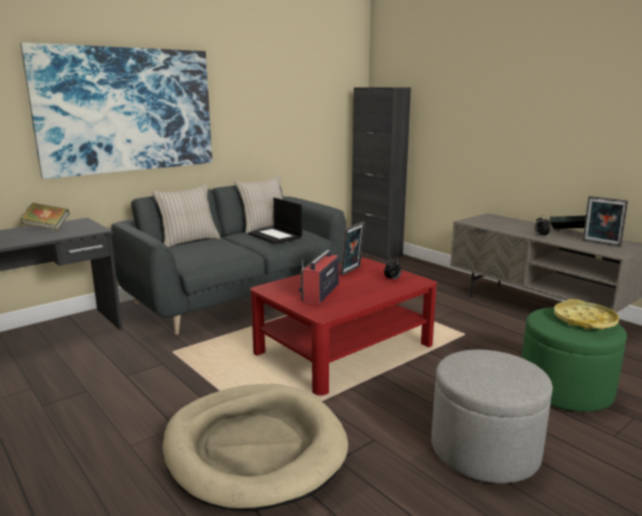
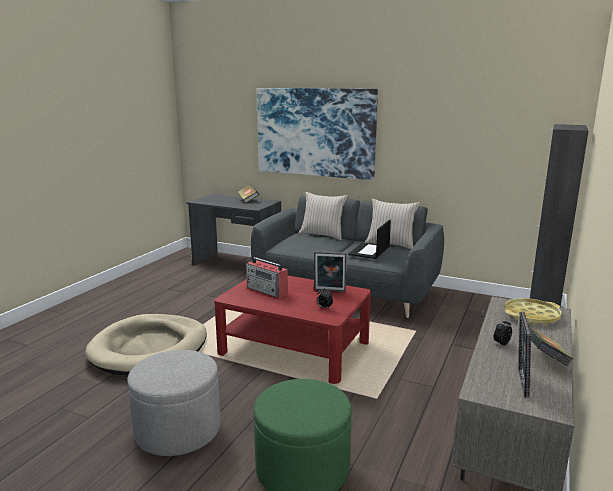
camera: 65 degrees right, 0 degrees up
radio [299,250,339,304] -> radio turned 135 degrees counterclockwise [246,257,288,298]
yellow tray [554,299,619,330] -> yellow tray moved to [505,298,562,324]

